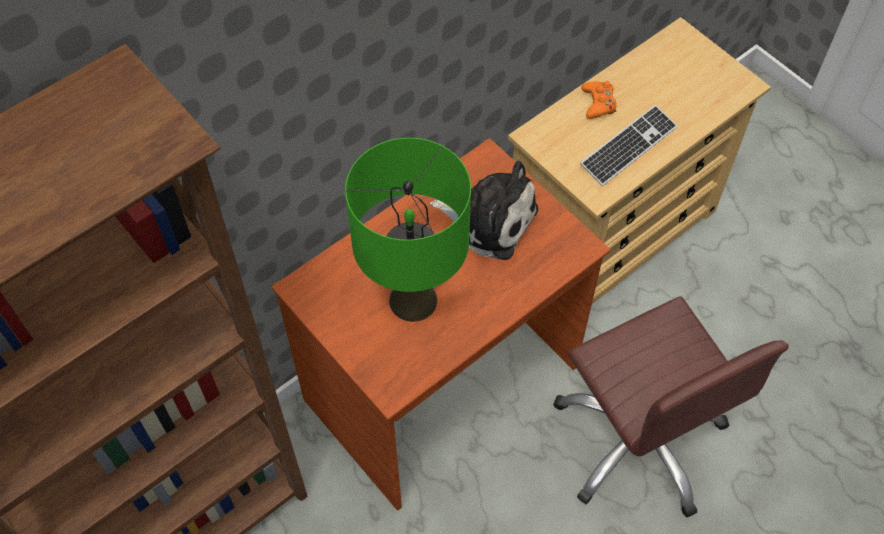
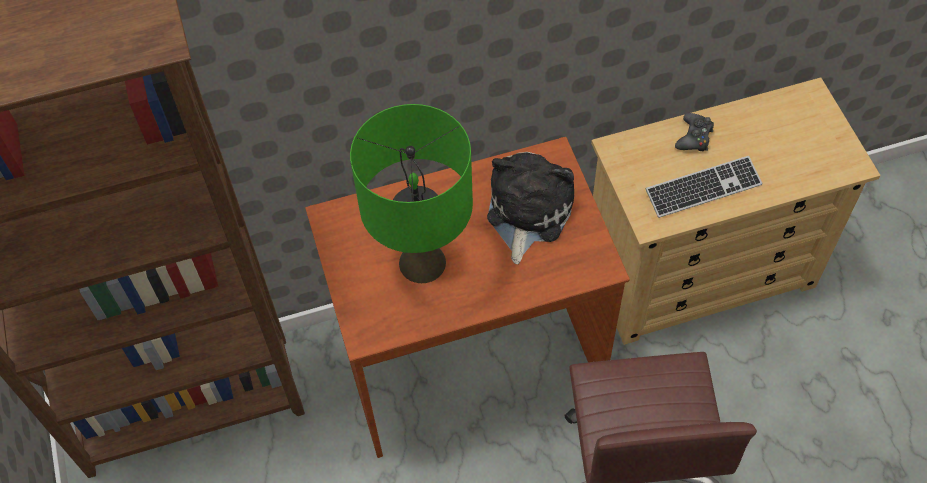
camera: 25 degrees right, 0 degrees up
plush toy [430,160,538,260] -> plush toy turned 120 degrees counterclockwise [487,152,574,264]
orange game controller [581,81,617,119] -> black game controller [675,113,714,151]

